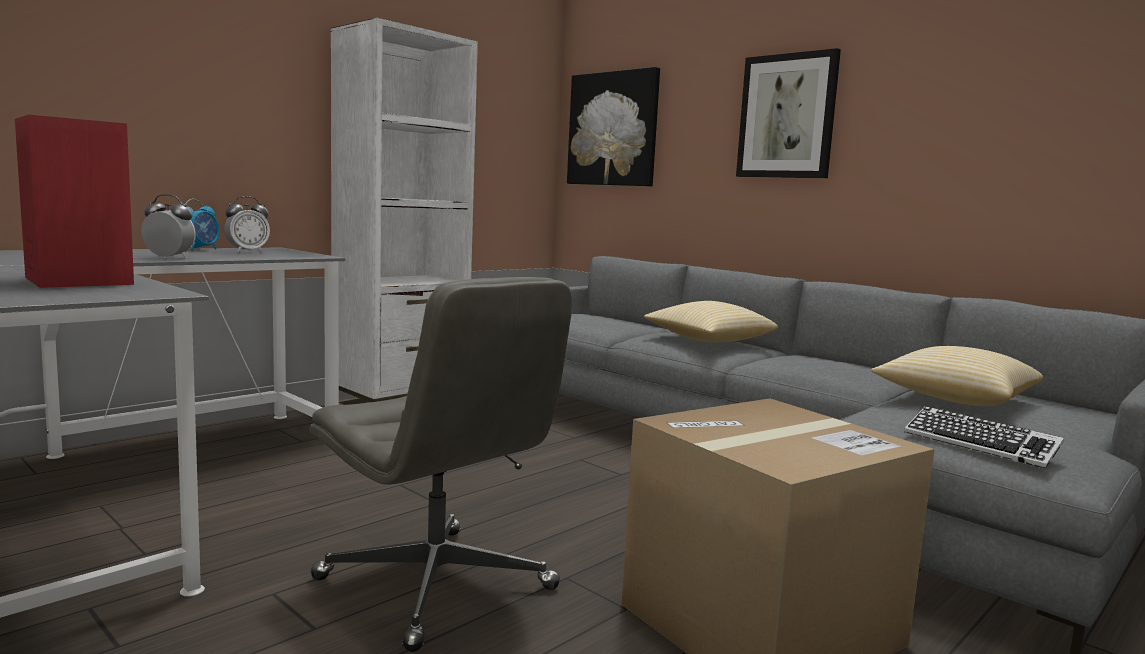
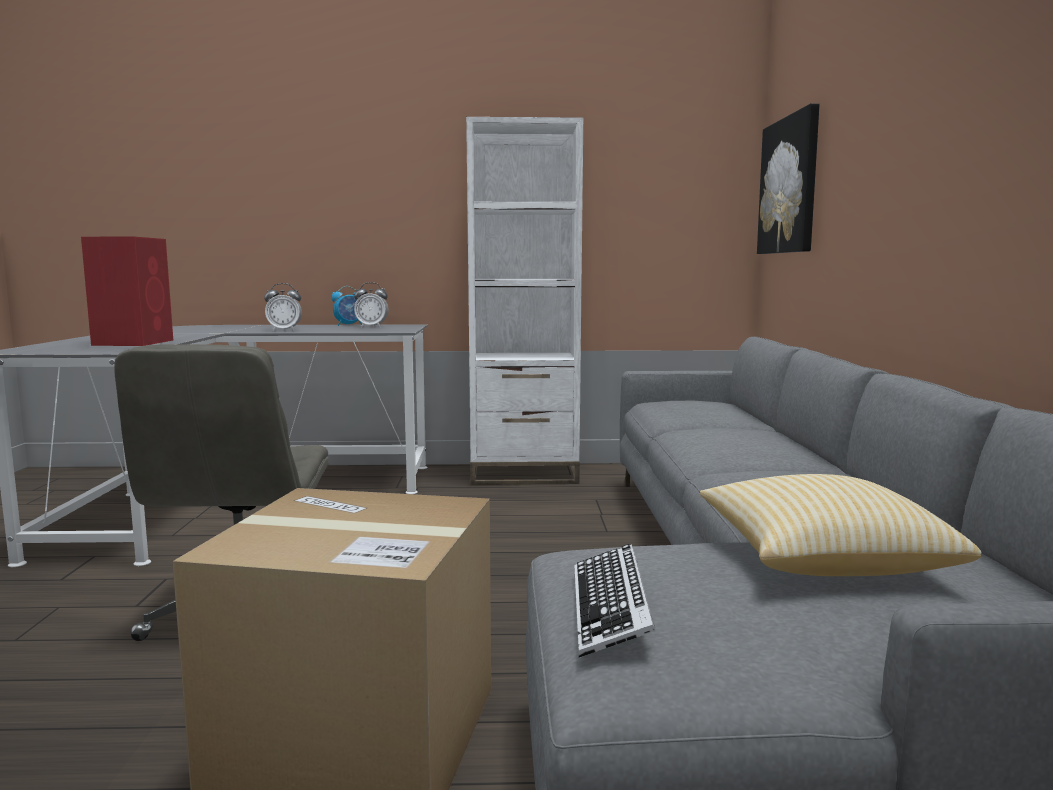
camera: 45 degrees right, 0 degrees up
alarm clock [141,194,196,259] -> alarm clock turned 120 degrees clockwise [264,283,302,331]
pillow [644,301,778,342] -> none
picture [736,48,841,178] -> none

